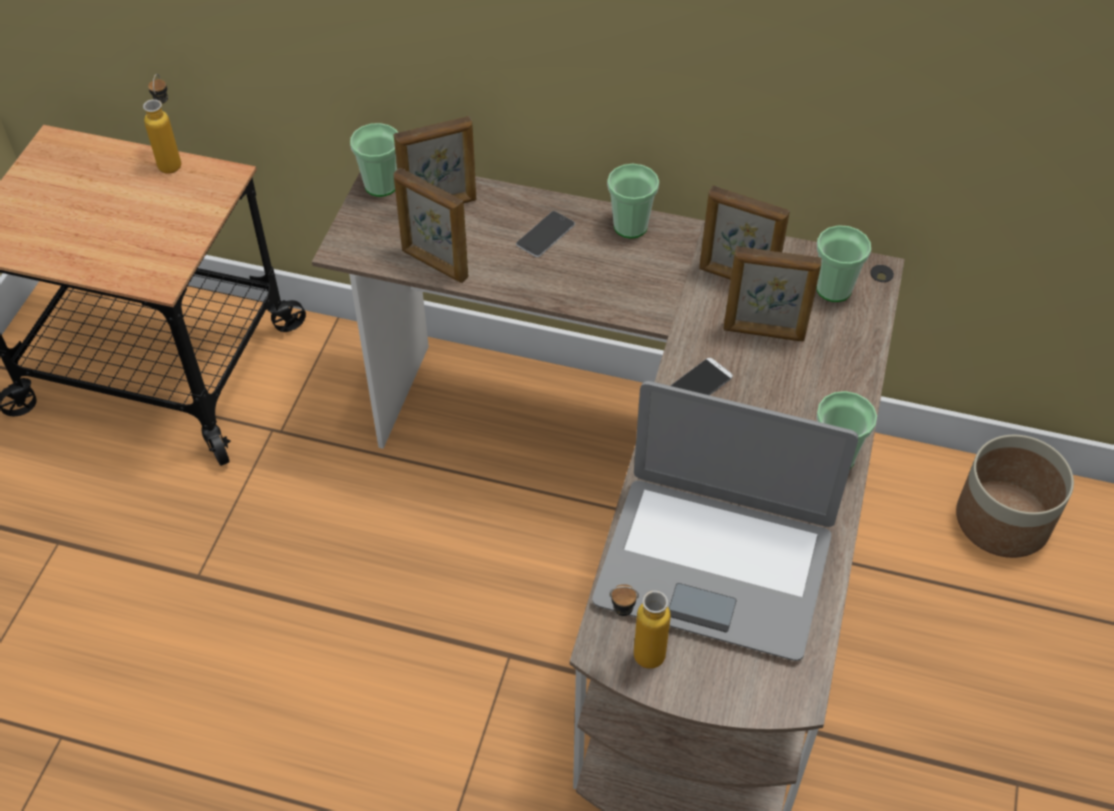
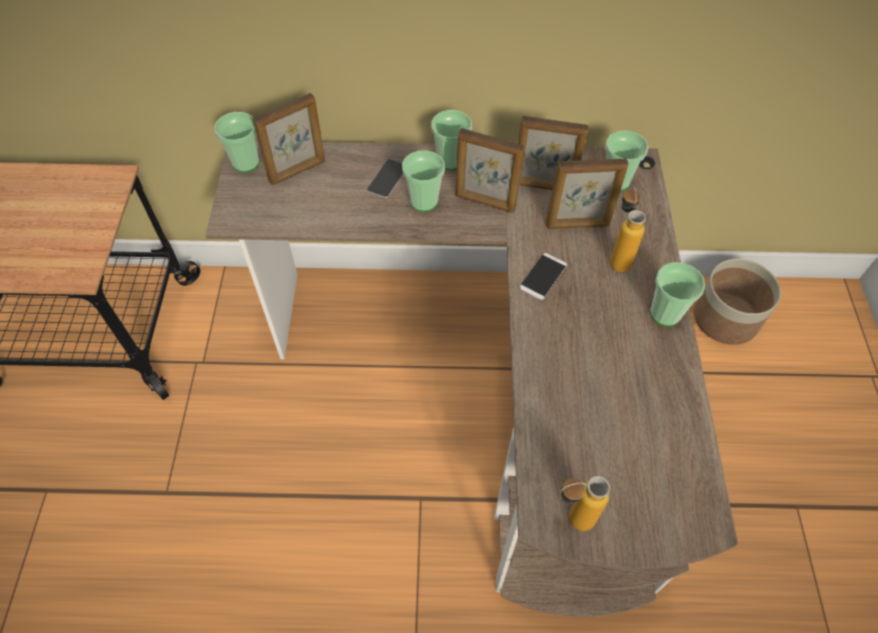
camera: 15 degrees left, 5 degrees up
bottle [143,74,181,174] -> bottle moved to [610,185,646,272]
picture frame [394,168,468,283] -> picture frame moved to [456,128,525,213]
laptop [592,381,858,661] -> none
none -> cup [402,150,445,212]

